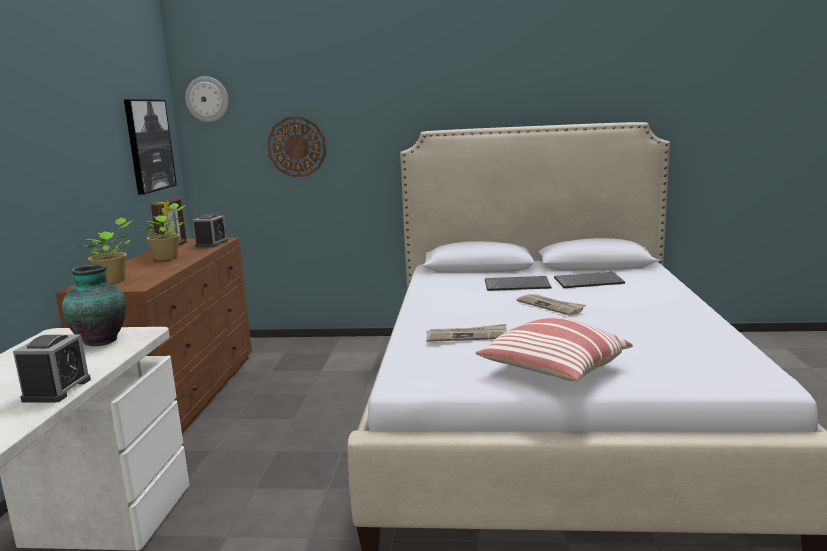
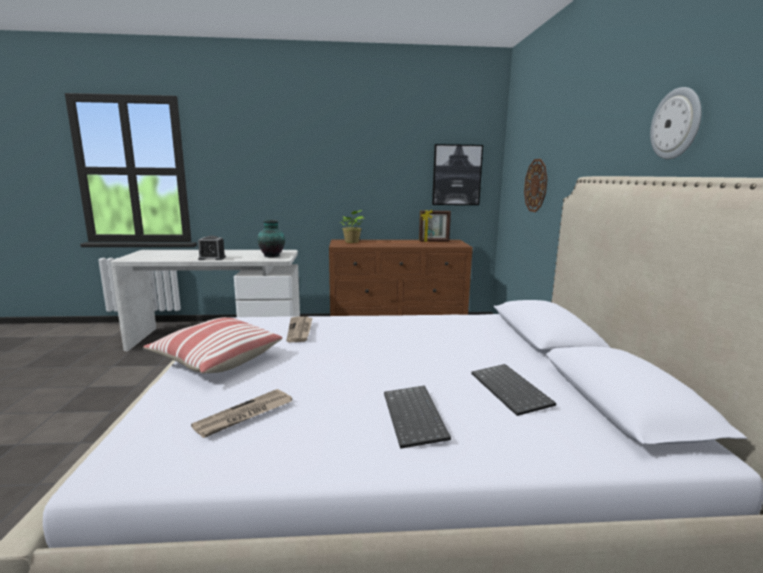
camera: 80 degrees right, 0 degrees up
potted plant [139,203,186,261] -> none
wall clock [185,76,229,122] -> wall clock moved to [650,87,701,159]
alarm clock [192,215,228,247] -> none
keyboard [485,276,551,291] -> keyboard moved to [384,385,451,449]
newspaper [517,294,586,316] -> newspaper moved to [191,389,292,438]

